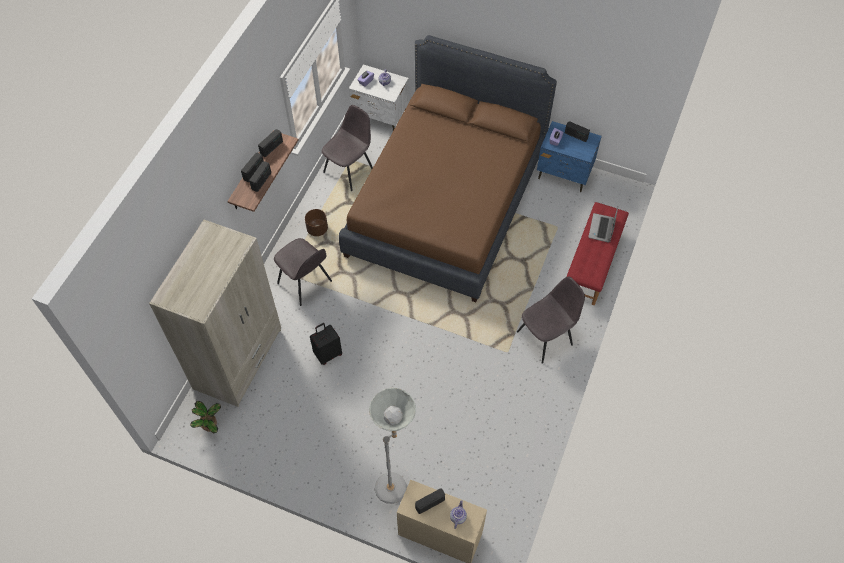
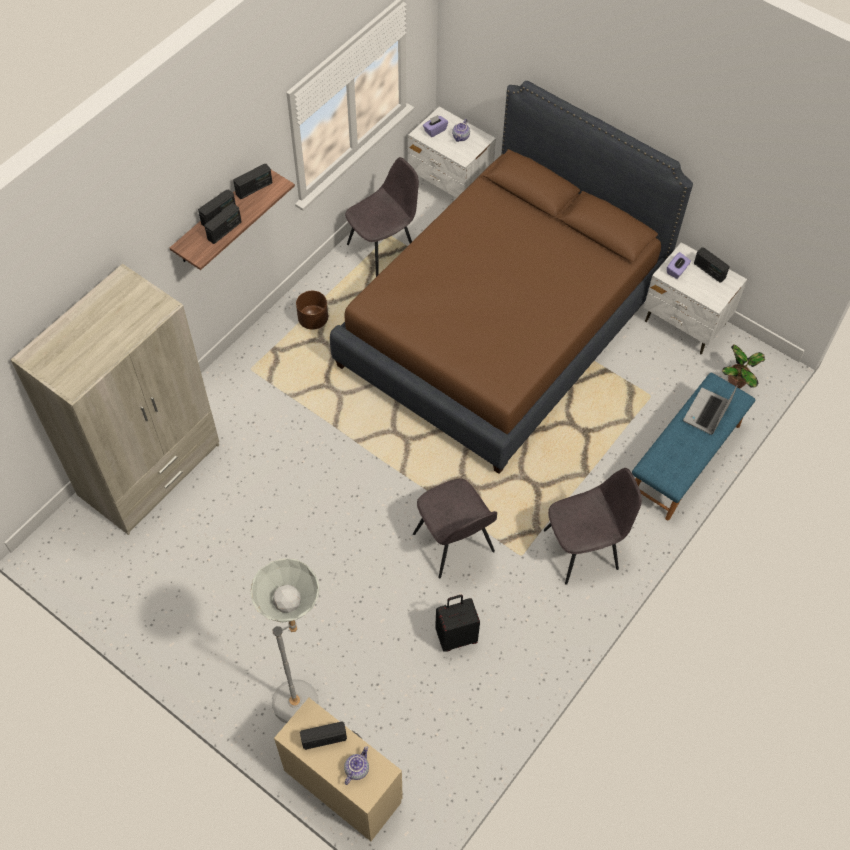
camera: 15 degrees right, 0 degrees up
potted plant [190,401,221,434] -> potted plant moved to [722,345,765,389]
grey chair [274,238,332,306] -> grey chair moved to [413,478,497,579]
black suitcase [310,323,342,365] -> black suitcase moved to [435,595,480,652]
blue nightstand [537,121,602,192] -> white nightstand [644,242,747,355]
red bench [566,202,629,305] -> blue bench [632,373,755,520]

